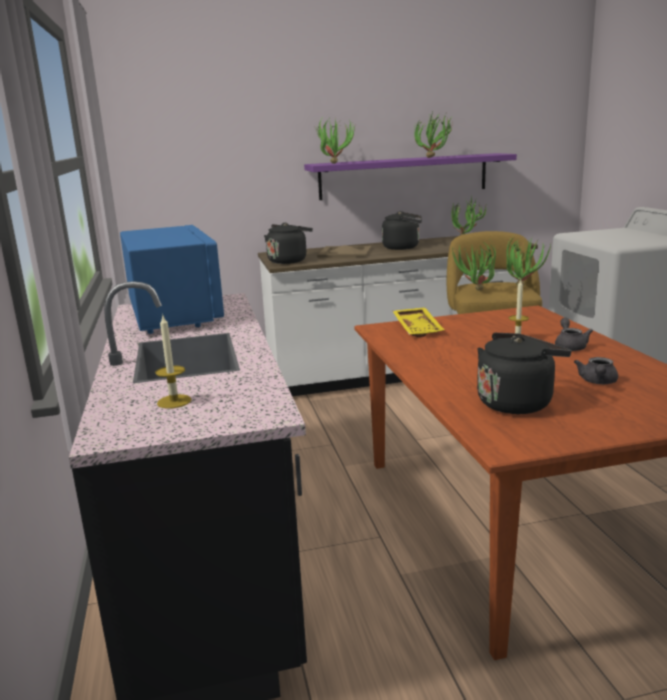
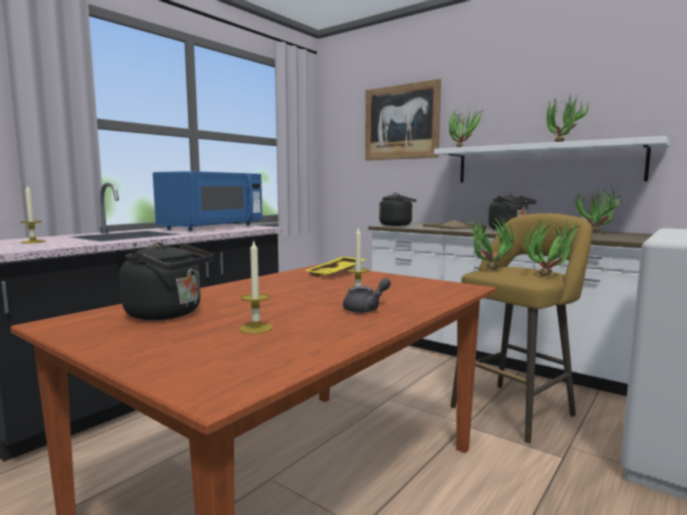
camera: 50 degrees right, 10 degrees down
purple shelf [304,153,517,200] -> white shelf [434,136,670,183]
grey teapot [574,357,618,384] -> candle [239,239,273,334]
none -> picture [365,79,441,161]

